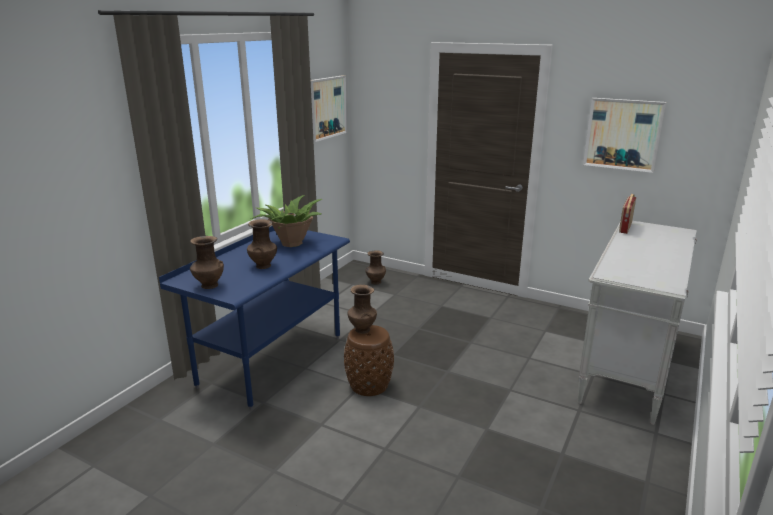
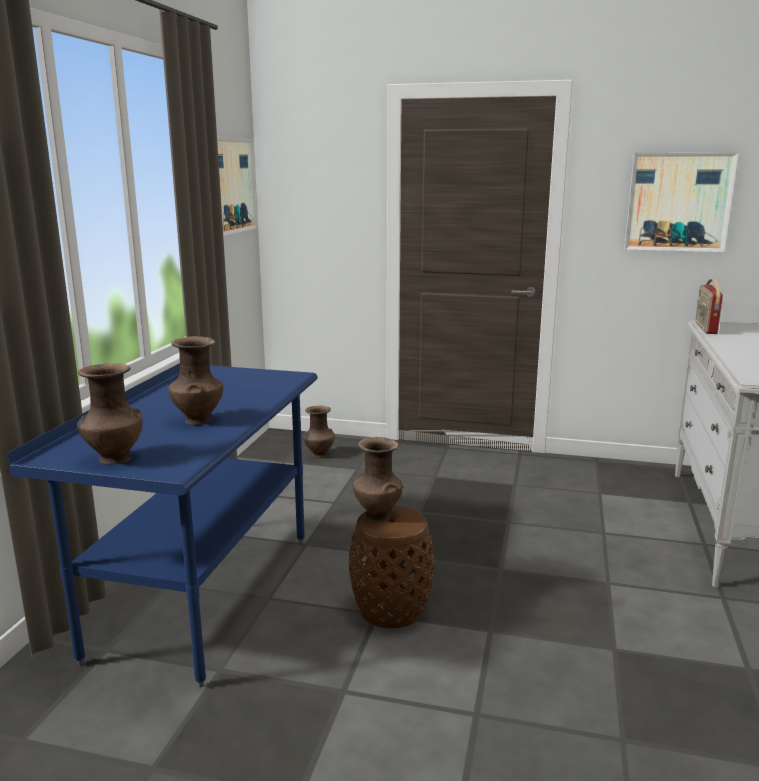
camera: 15 degrees left, 5 degrees down
potted plant [251,195,322,247] -> none

